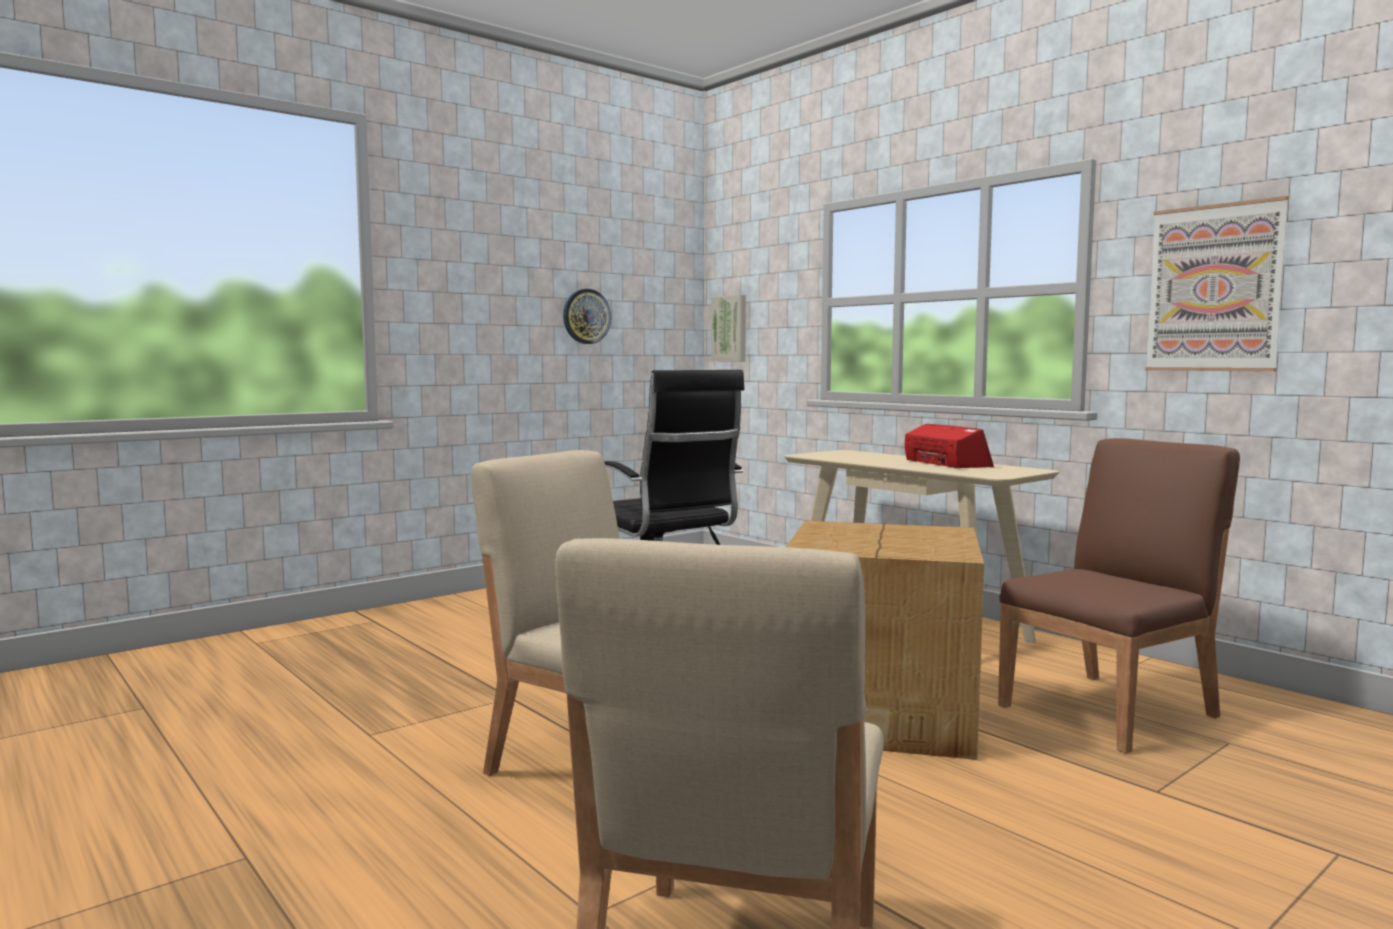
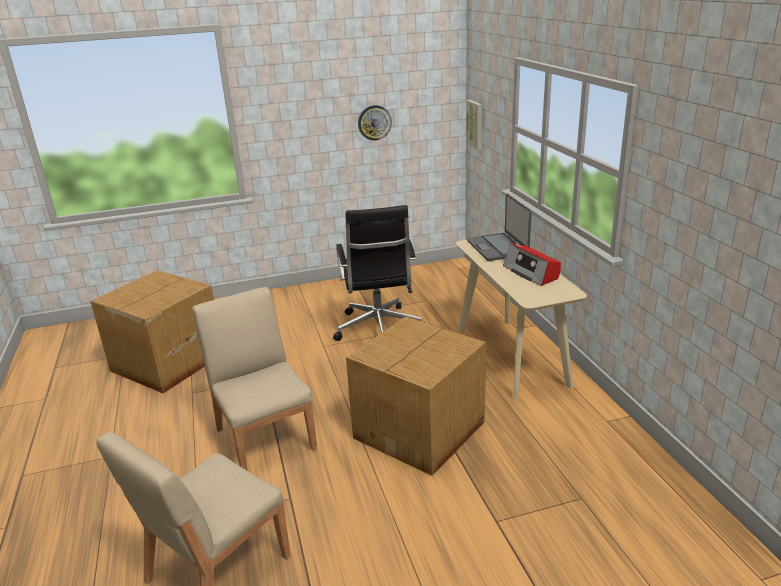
camera: 25 degrees right, 20 degrees up
radio [905,424,994,468] -> radio turned 150 degrees clockwise [503,243,561,286]
brown chair [998,438,1240,754] -> none
picture [1145,196,1289,372] -> none
none -> cardboard box [90,270,214,393]
none -> laptop [467,194,532,261]

